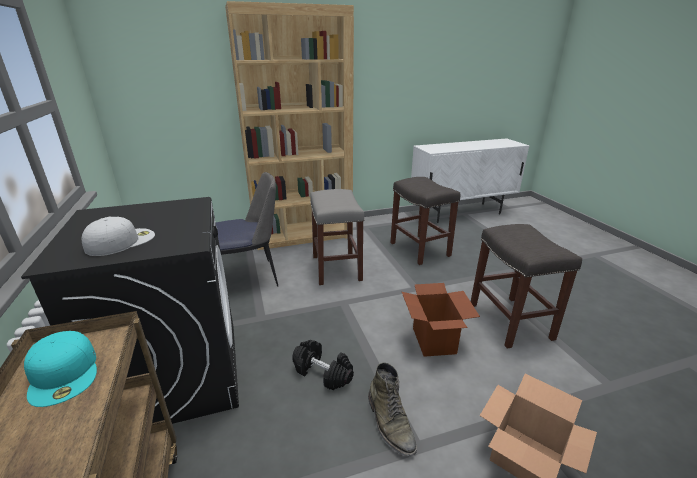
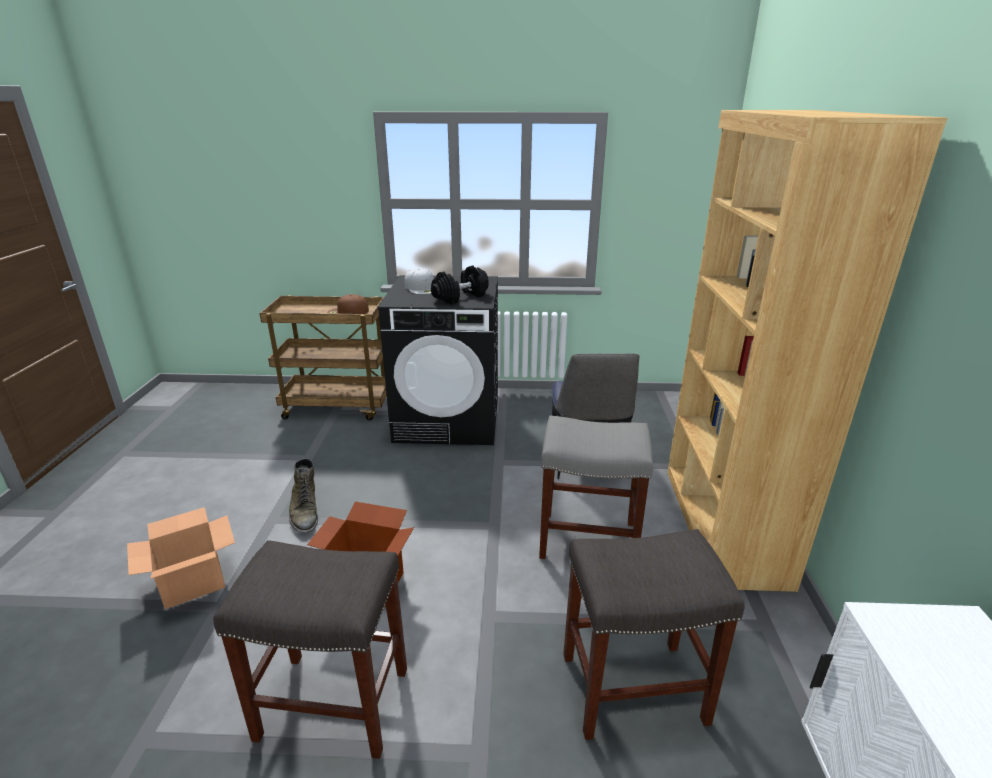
camera: 110 degrees right, 0 degrees up
turquoise cap [24,331,97,407] -> brown cap [327,294,369,314]
black dumbbell [292,340,354,390] -> black dumbbell moved to [431,265,489,304]
green boot [368,362,417,456] -> green boot turned 105 degrees counterclockwise [289,458,318,533]

